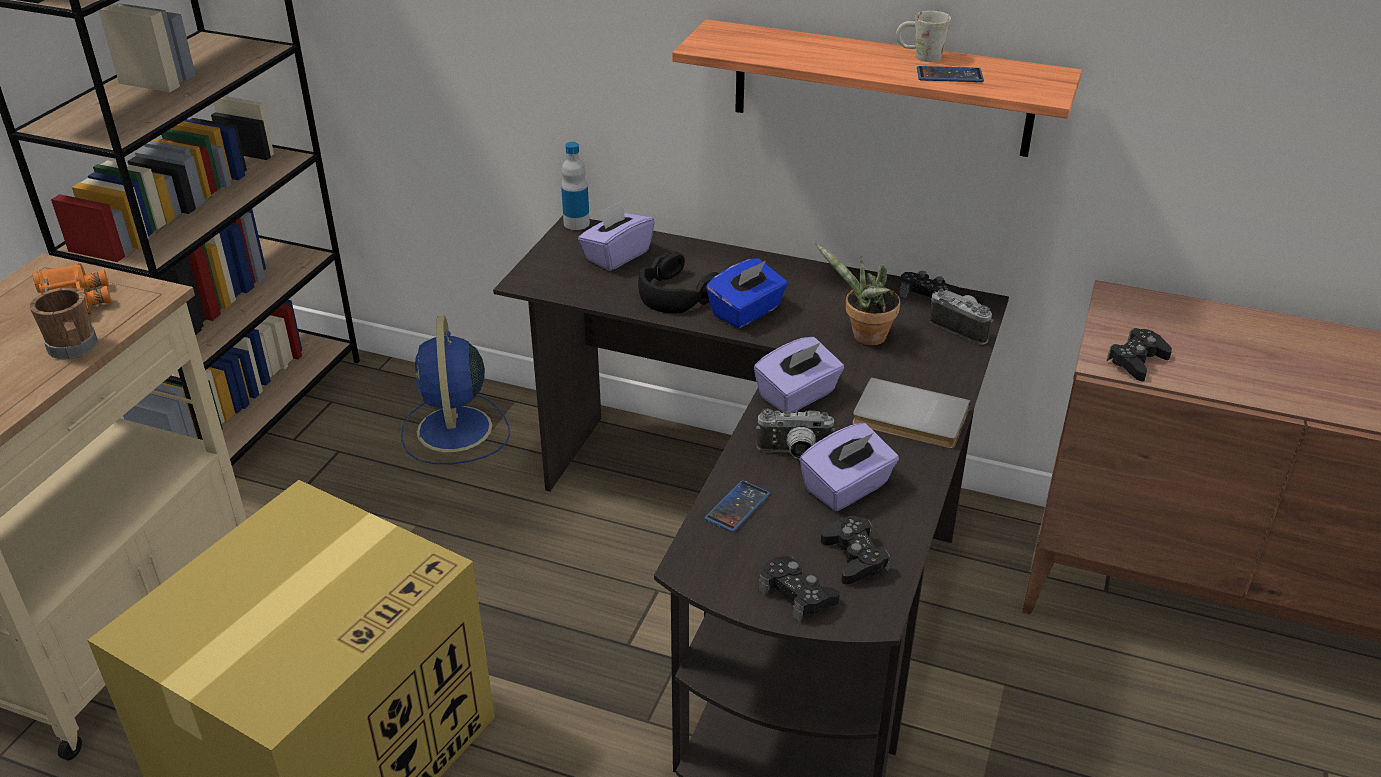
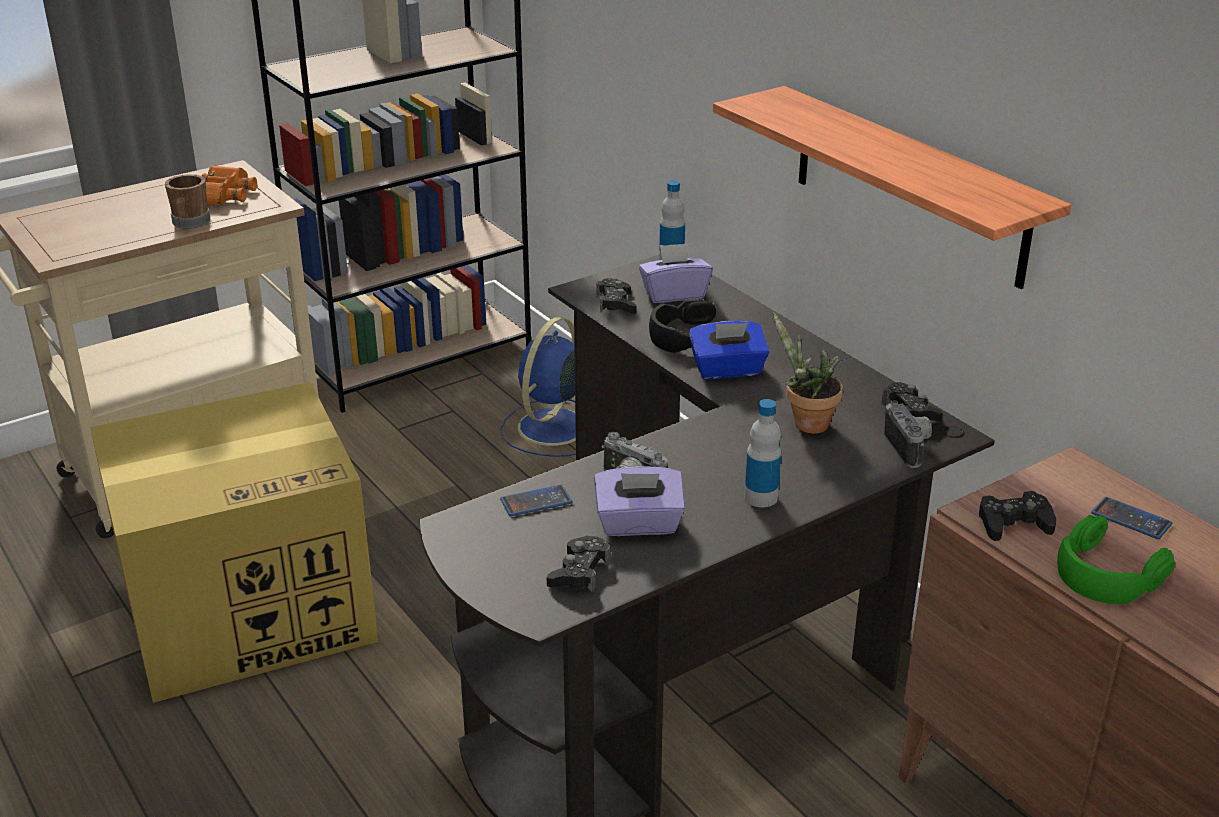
camera: 35 degrees right, 5 degrees down
purple tissue box [754,337,844,413] -> none
black game controller [759,556,840,622] -> black game controller moved to [596,278,636,314]
grey book [852,377,971,449] -> bottle [744,399,781,507]
white mug [896,11,951,62] -> none
phone [917,66,984,82] -> phone moved to [1091,497,1172,539]
none -> green headphones [1057,515,1175,604]

